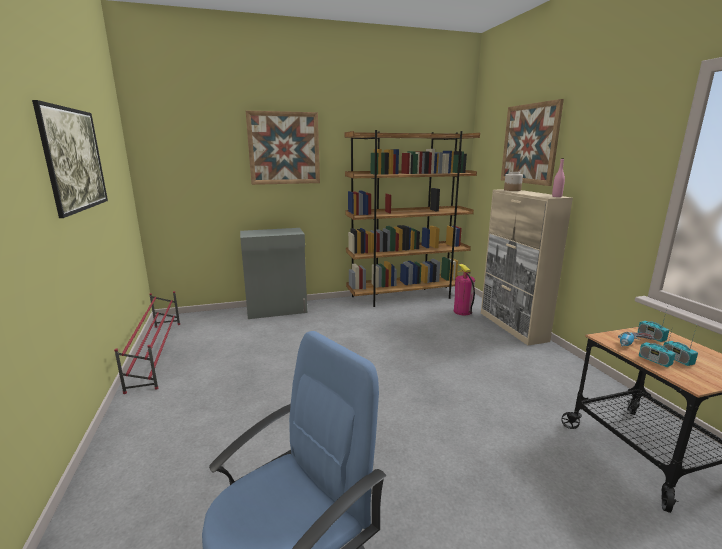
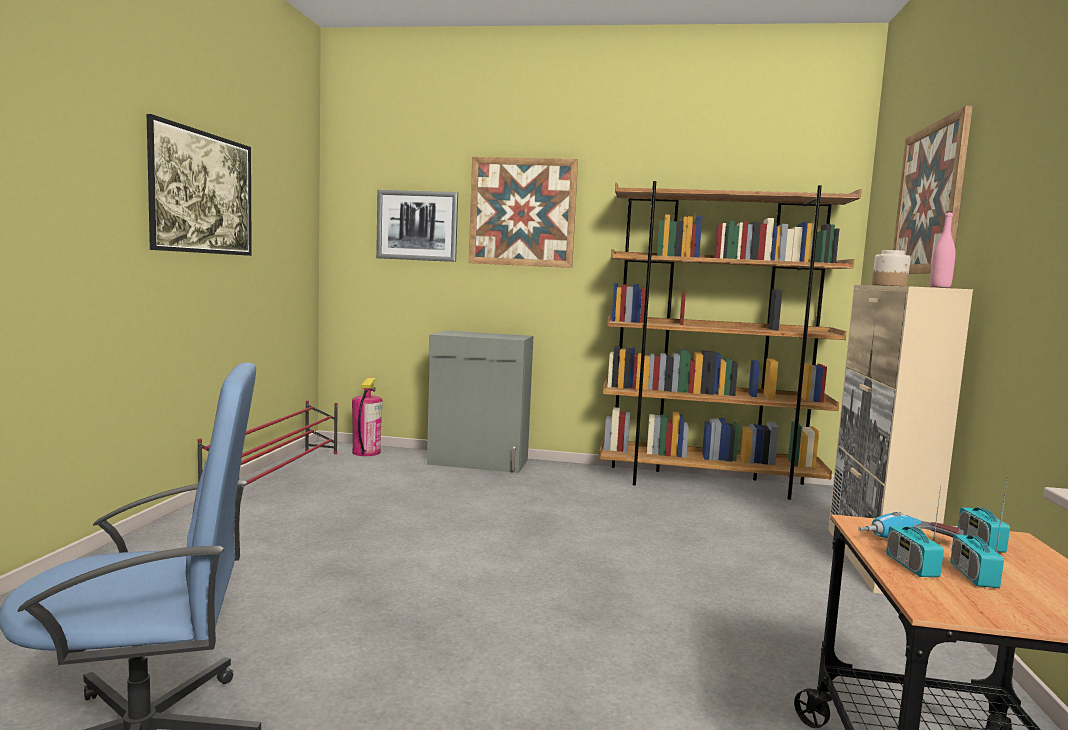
camera: 25 degrees right, 10 degrees down
fire extinguisher [454,264,475,315] -> fire extinguisher moved to [352,378,383,456]
none -> picture [376,190,458,262]

